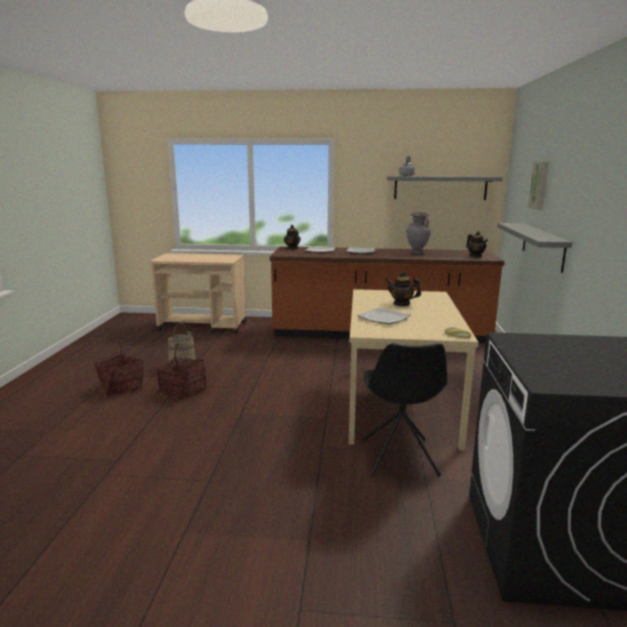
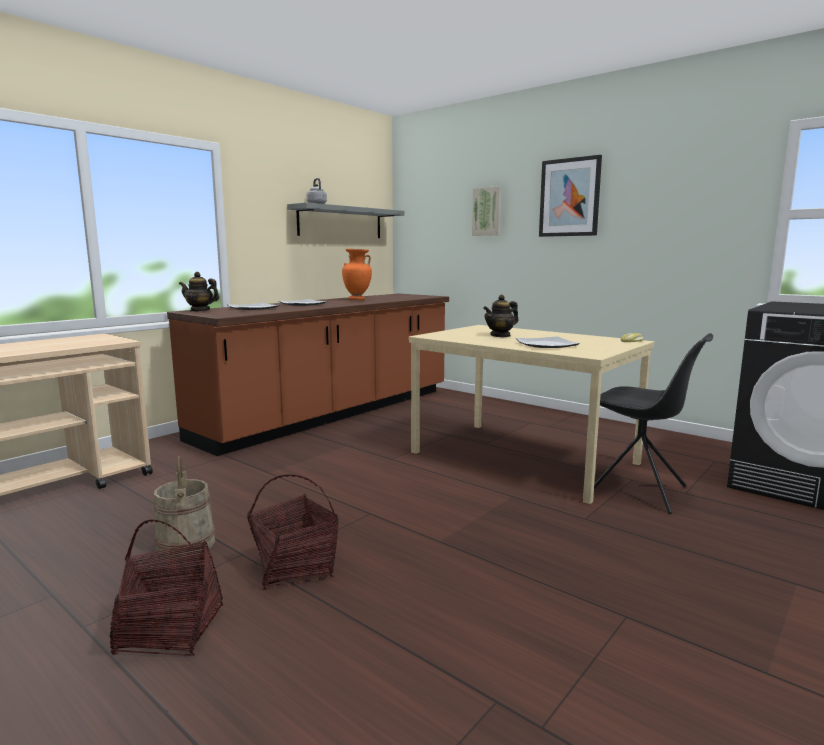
camera: 55 degrees left, 5 degrees down
grey vase [407,212,431,254] -> orange vase [342,249,372,300]
teapot [466,231,488,257] -> none
grey shelf [497,223,572,273] -> none
none -> picture [539,155,602,237]

